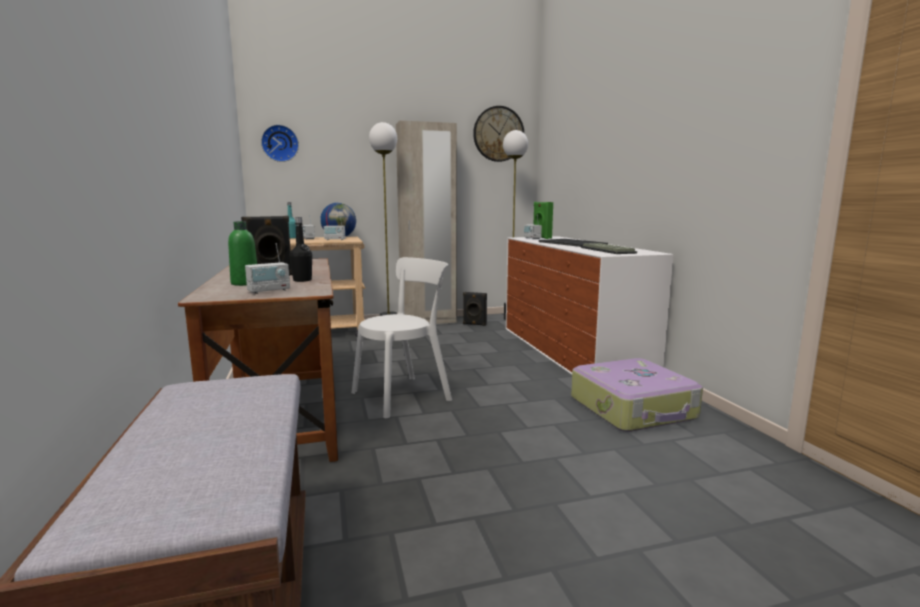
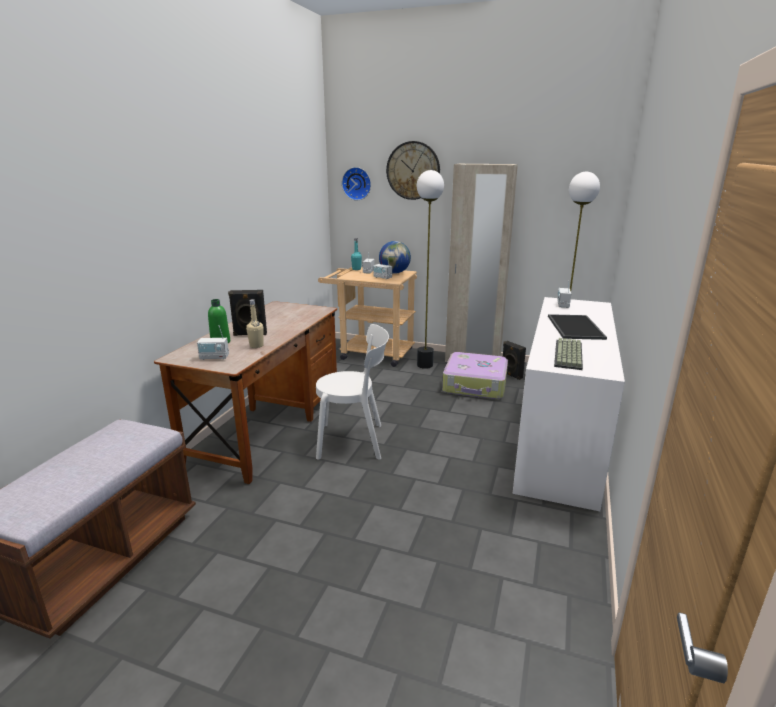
camera: 35 degrees right, 10 degrees up
black bottle [289,217,312,282] -> beige bottle [246,299,264,348]
wall clock [473,106,524,162] -> wall clock moved to [386,141,440,200]
green speaker [533,202,553,239] -> none
suitcase [571,358,703,432] -> suitcase moved to [442,352,508,399]

